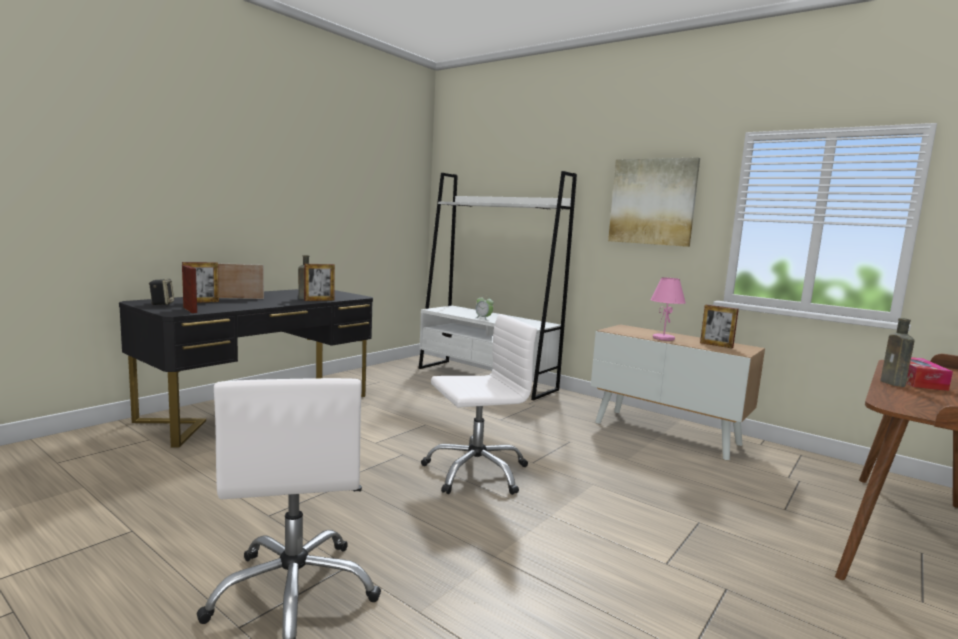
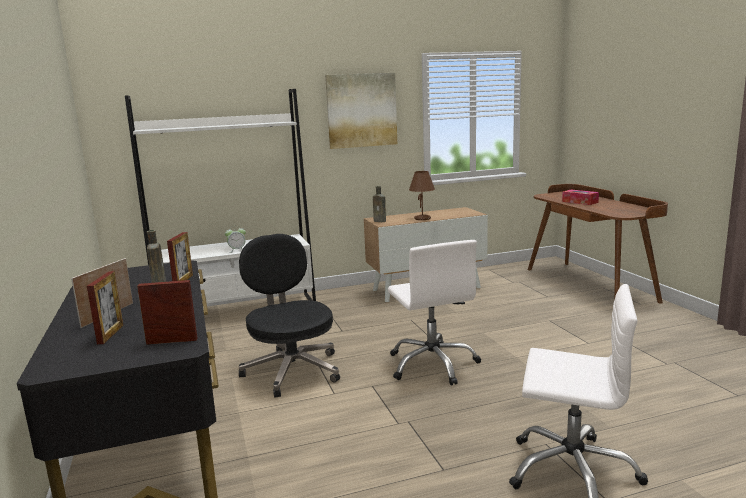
camera: 55 degrees left, 5 degrees up
speaker [149,279,174,305] -> none
white office chair [421,314,537,495] -> white office chair turned 150 degrees clockwise [388,240,481,385]
pink table lamp [650,277,686,341] -> brown table lamp [409,171,435,220]
picture frame [700,305,739,349] -> none
brown bottle [880,318,914,387] -> brown bottle moved to [373,186,386,222]
none -> black office chair [239,234,340,398]

